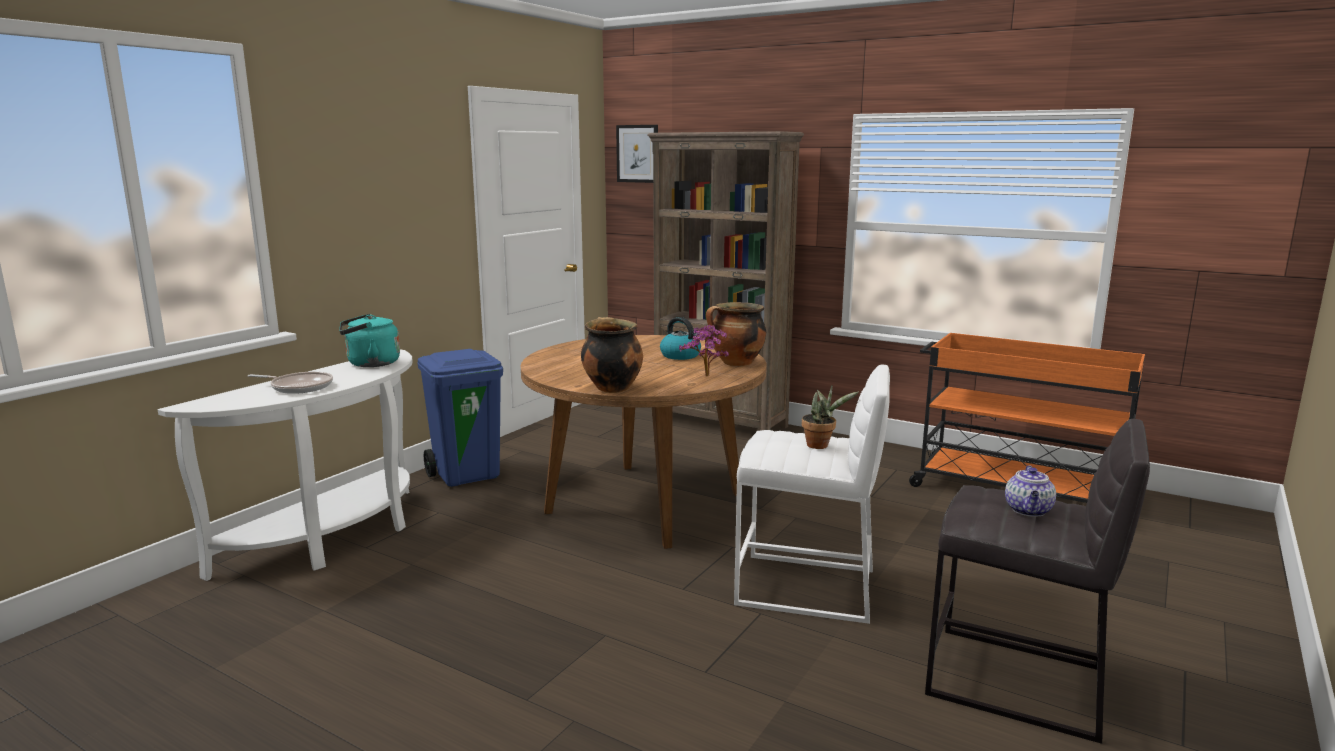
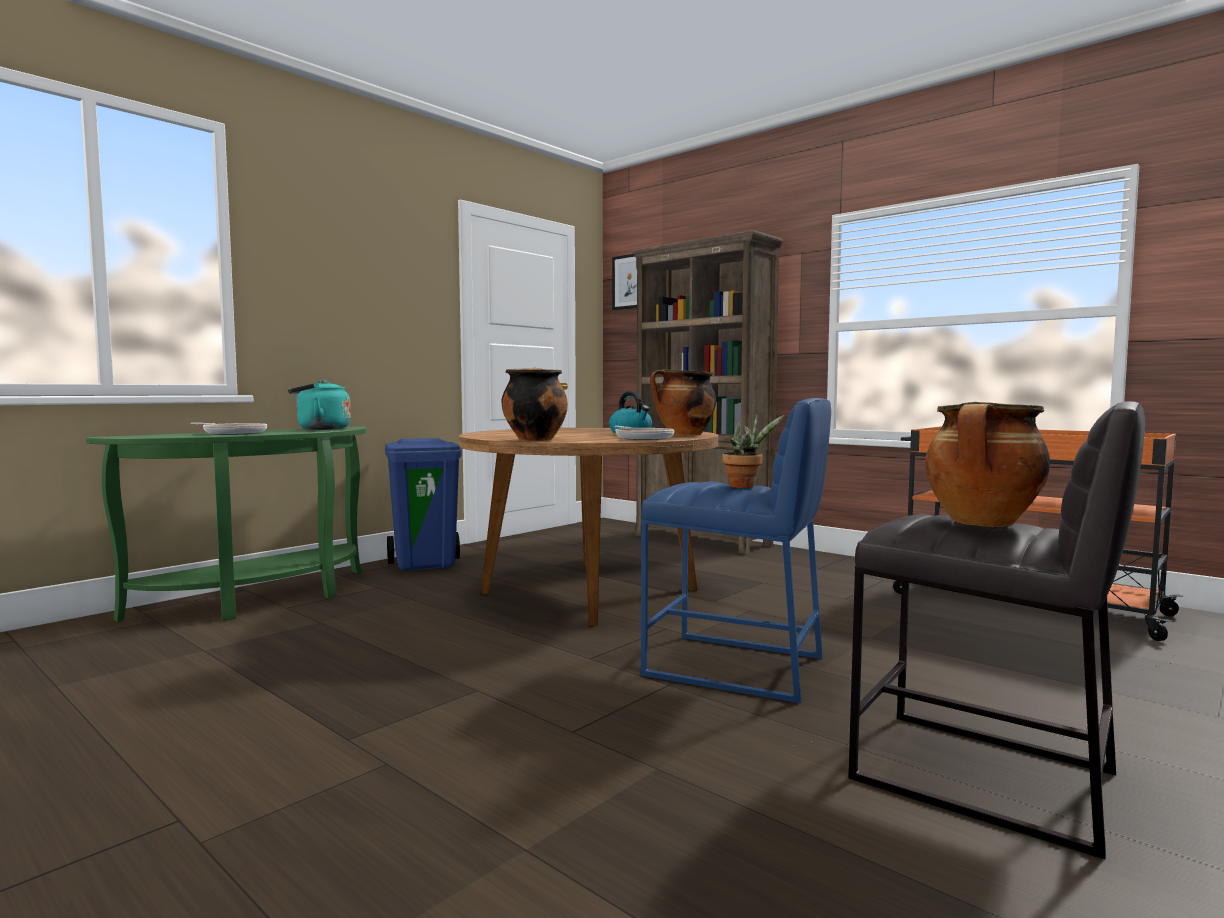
camera: 10 degrees right, 10 degrees down
white console table [158,349,413,581] -> green console table [86,426,367,622]
potted plant [679,325,729,376] -> frying pan [614,426,674,440]
white stool [734,365,890,624] -> blue stool [641,398,831,703]
teapot [1005,465,1056,517] -> cooking pot [925,402,1050,527]

